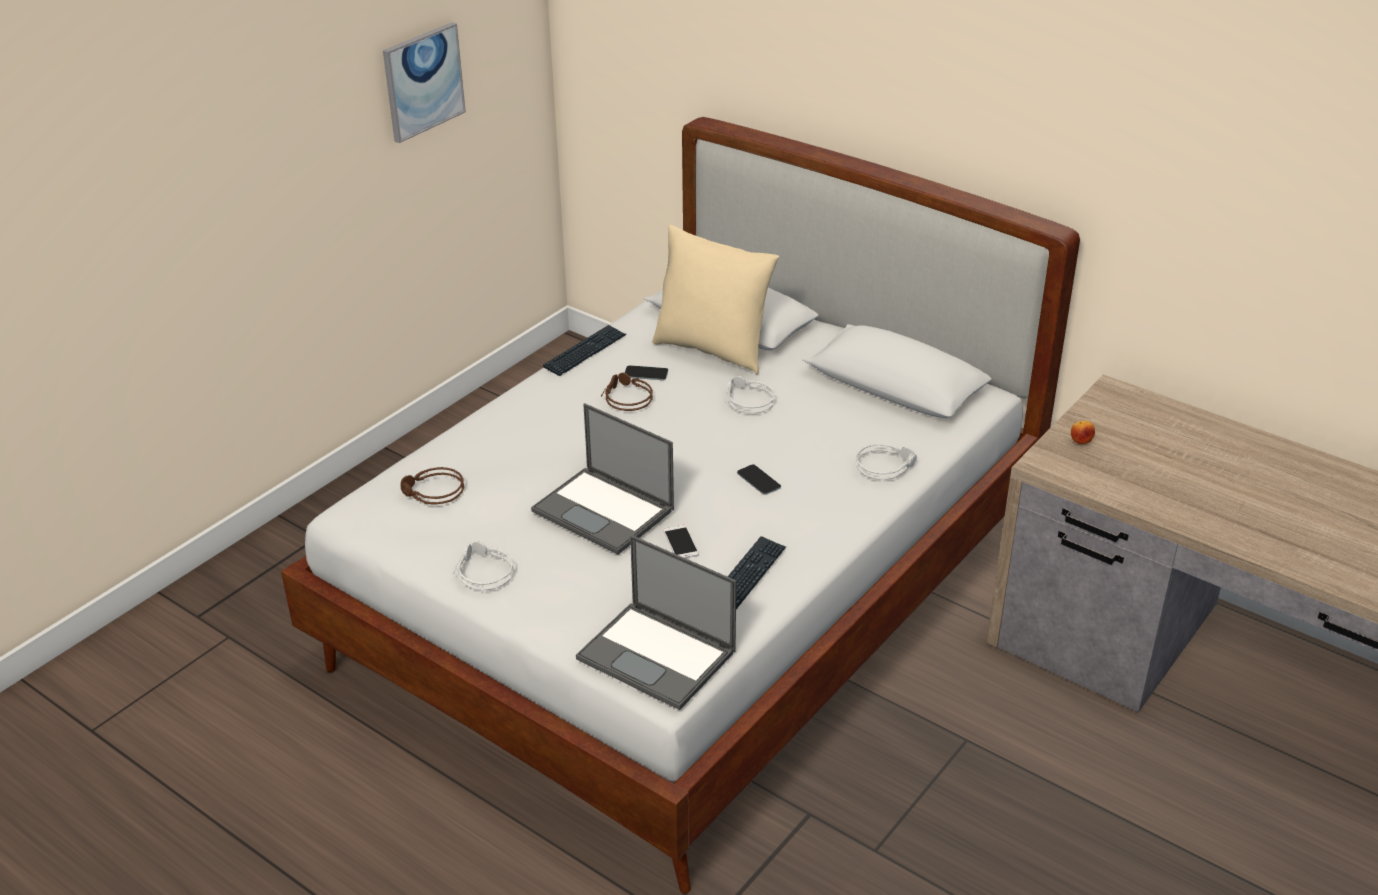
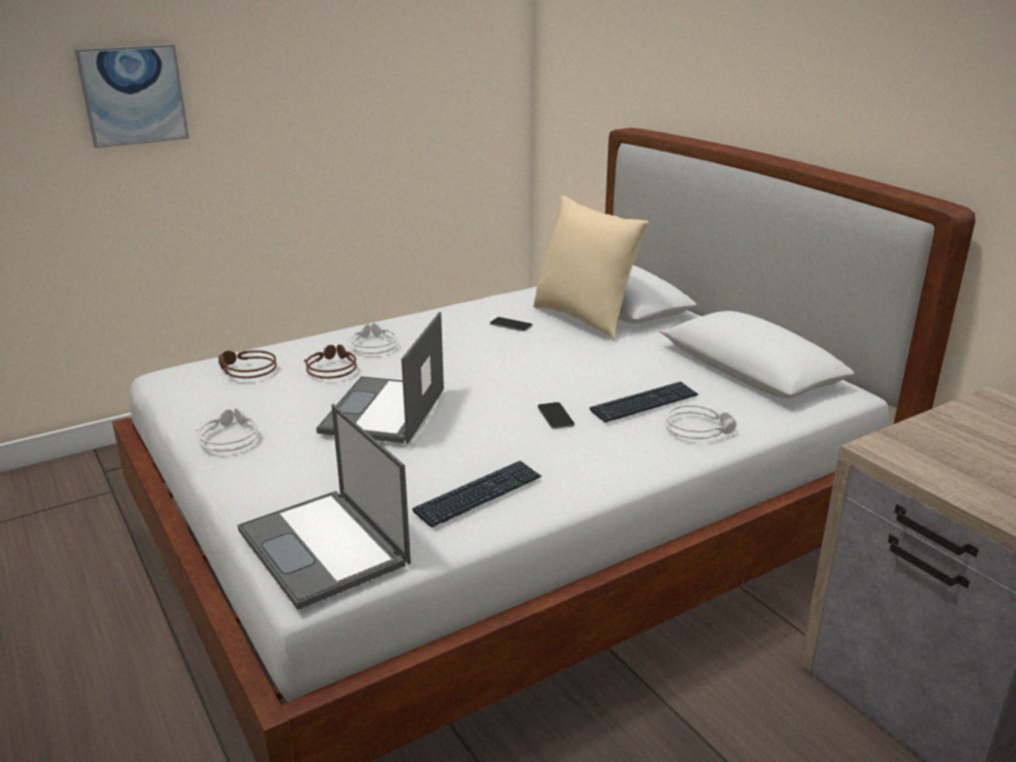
camera: 20 degrees right, 10 degrees down
picture [383,22,466,143] -> picture moved to [74,44,189,148]
laptop [531,403,674,555] -> laptop turned 45 degrees clockwise [316,312,444,444]
keyboard [543,325,626,376] -> keyboard moved to [590,381,699,423]
brown headphones [601,372,653,411] -> brown headphones moved to [304,344,357,379]
phone [663,525,699,558] -> none
grey headphones [725,376,775,413] -> grey headphones moved to [346,323,398,354]
apple [1071,421,1095,444] -> none

